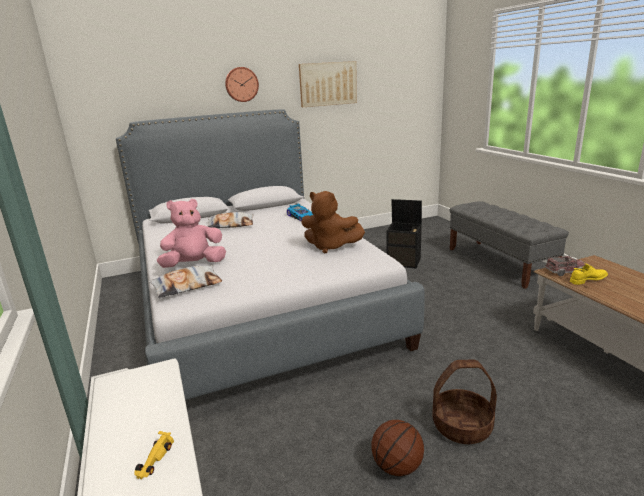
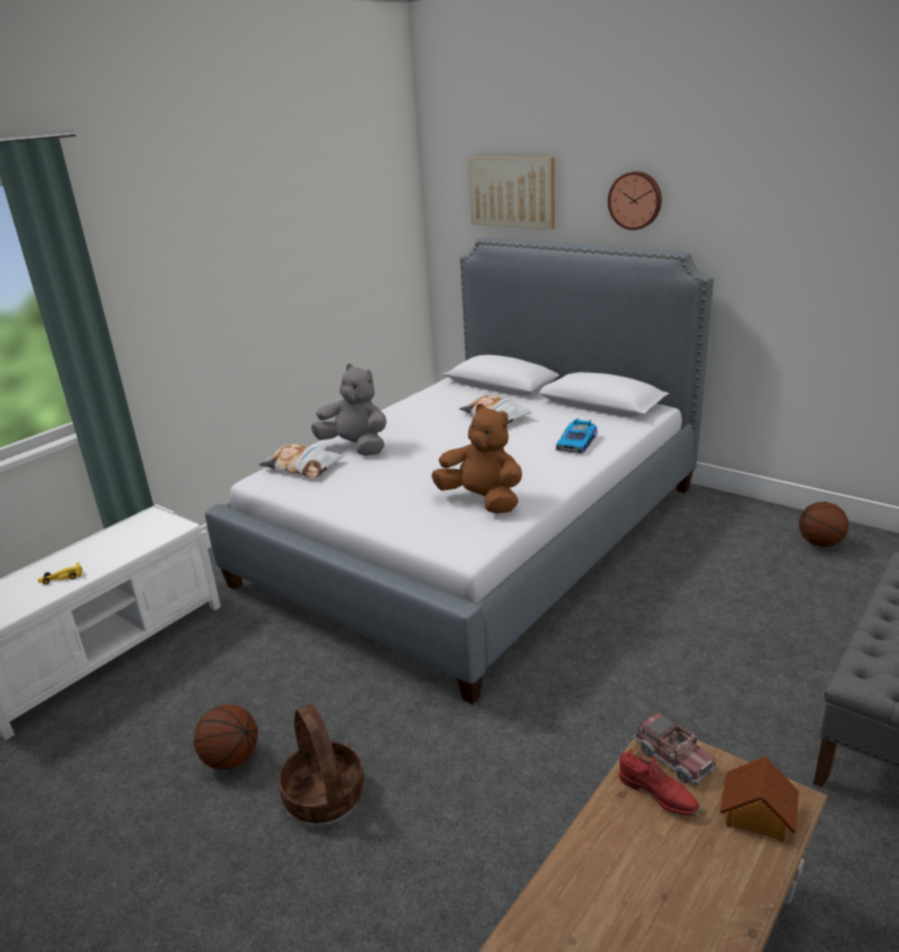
camera: 60 degrees right, 5 degrees up
pink plush toy [157,199,226,268] -> grey plush toy [311,364,387,456]
picture [299,61,357,107] -> picture moved to [468,157,555,229]
brown plush toy [301,191,365,254] -> brown plush toy turned 135 degrees clockwise [431,404,522,514]
black storage box [387,199,422,268] -> none
yellow shoe [570,263,608,285] -> red shoe [619,748,700,816]
none -> toy house [720,756,799,842]
none -> basketball [799,502,849,547]

